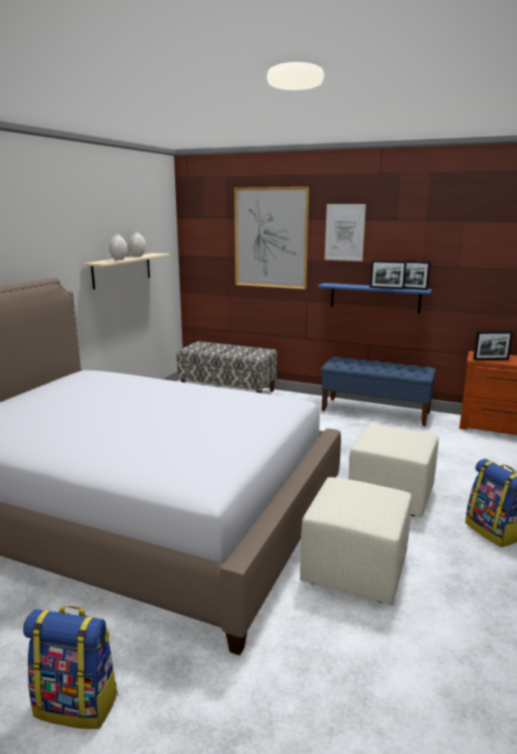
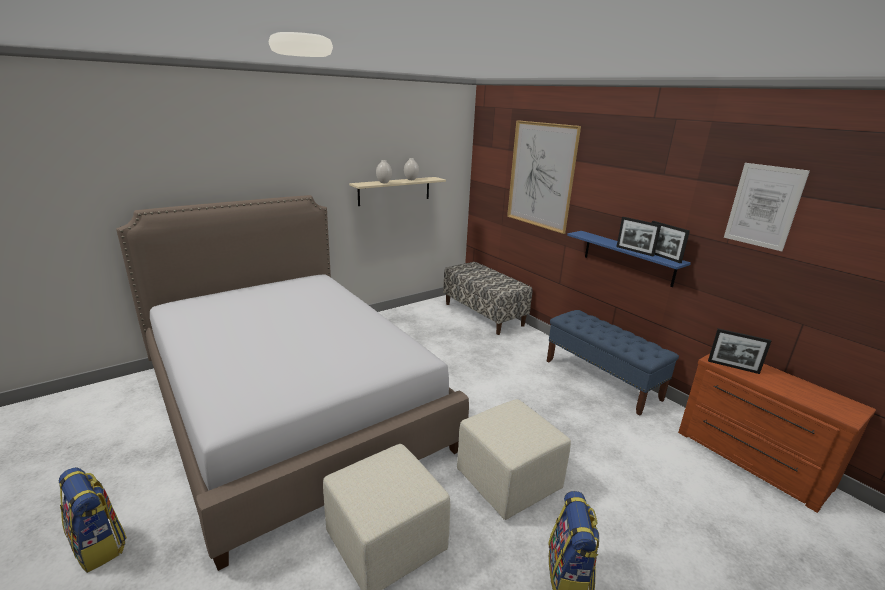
camera: 30 degrees right, 5 degrees up
picture [325,204,366,261] -> picture moved to [724,163,810,251]

